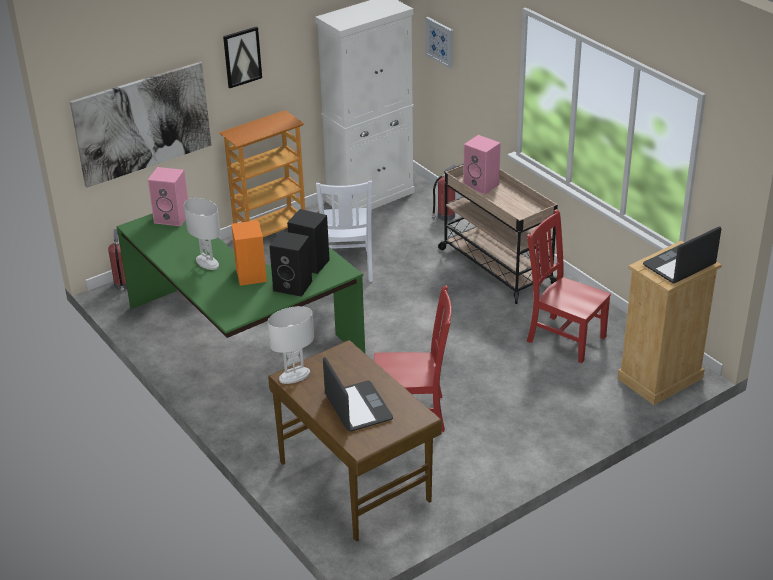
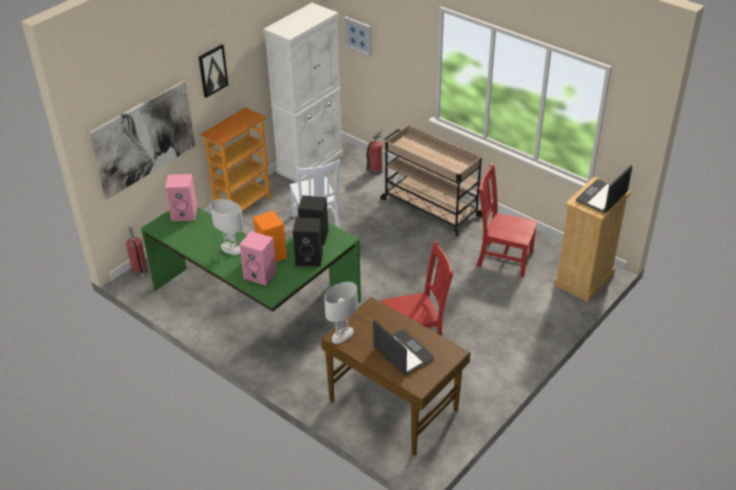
camera: 15 degrees left, 5 degrees up
pink speaker [463,135,501,195] -> pink speaker moved to [239,231,277,285]

